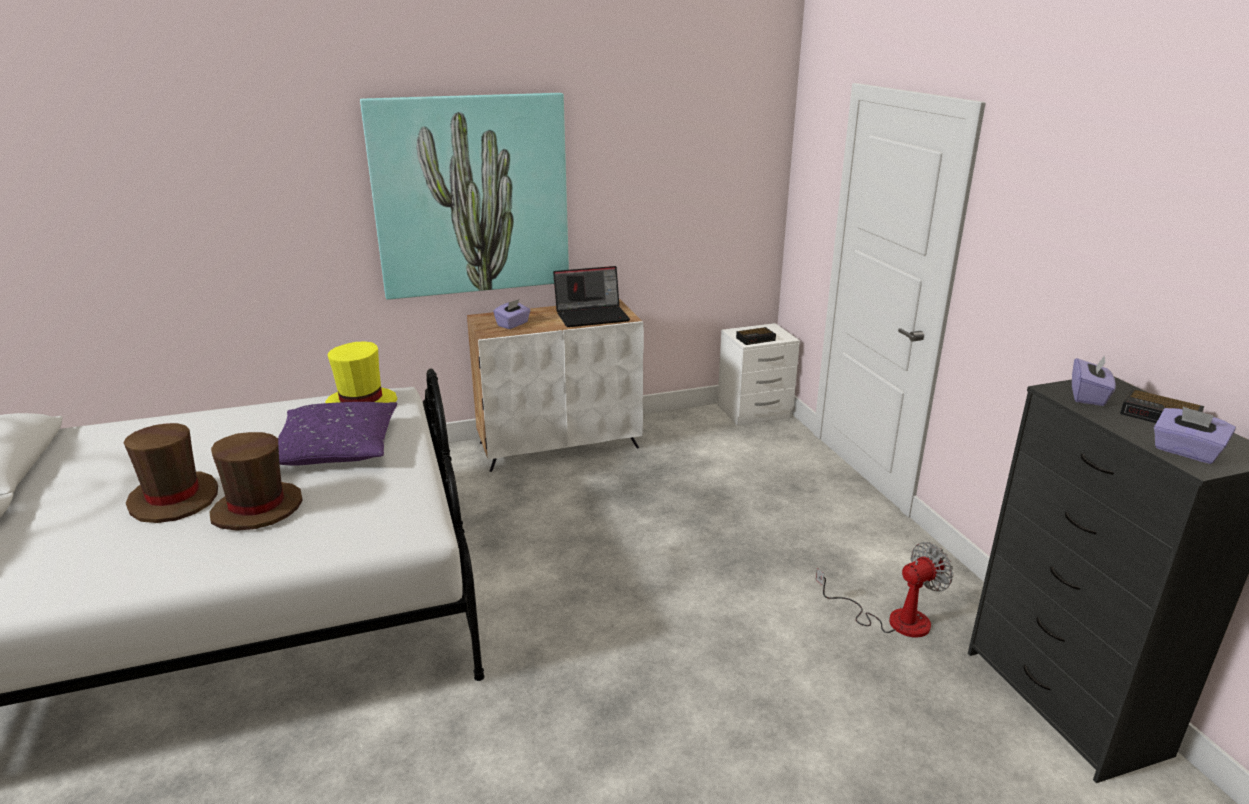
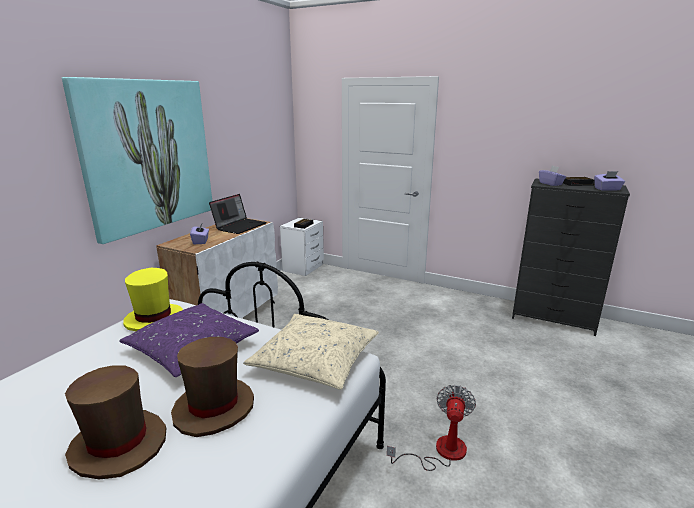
camera: 45 degrees left, 5 degrees down
fan [816,542,953,638] -> fan moved to [387,385,476,471]
none -> beige pillow [243,314,379,390]

